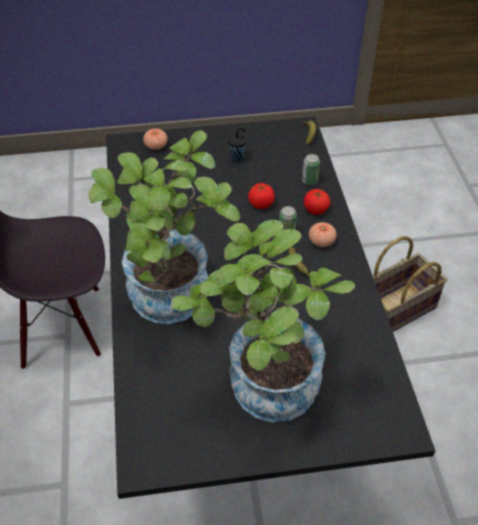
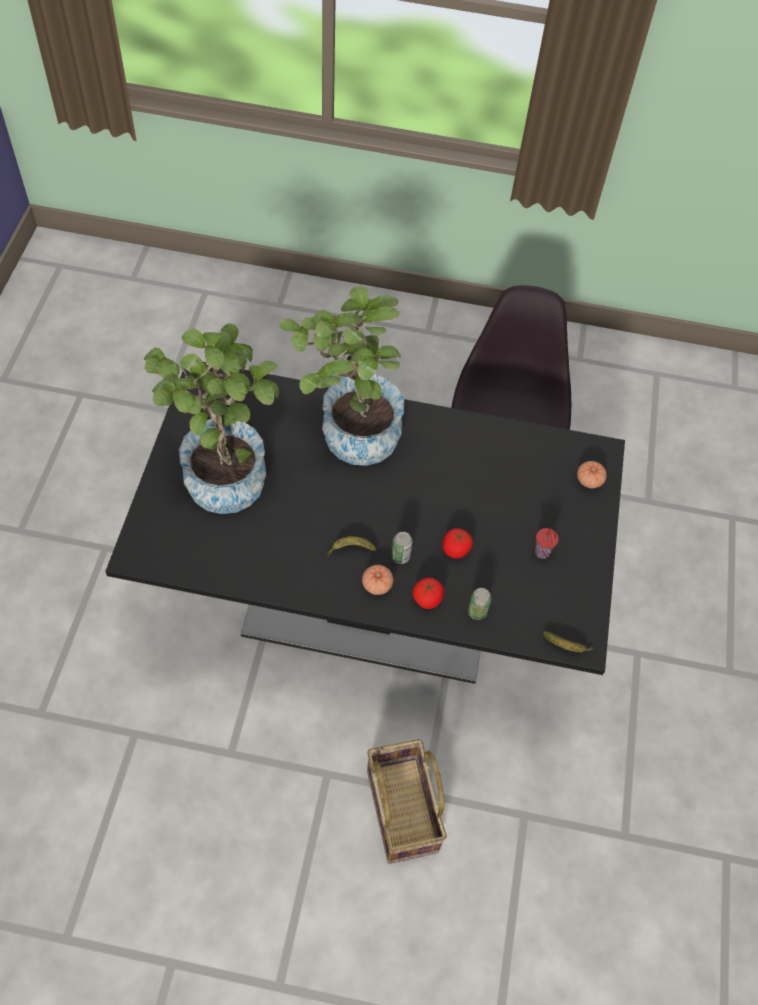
camera: 105 degrees right, 10 degrees up
black cup [228,127,246,162] -> red cup [535,528,559,559]

